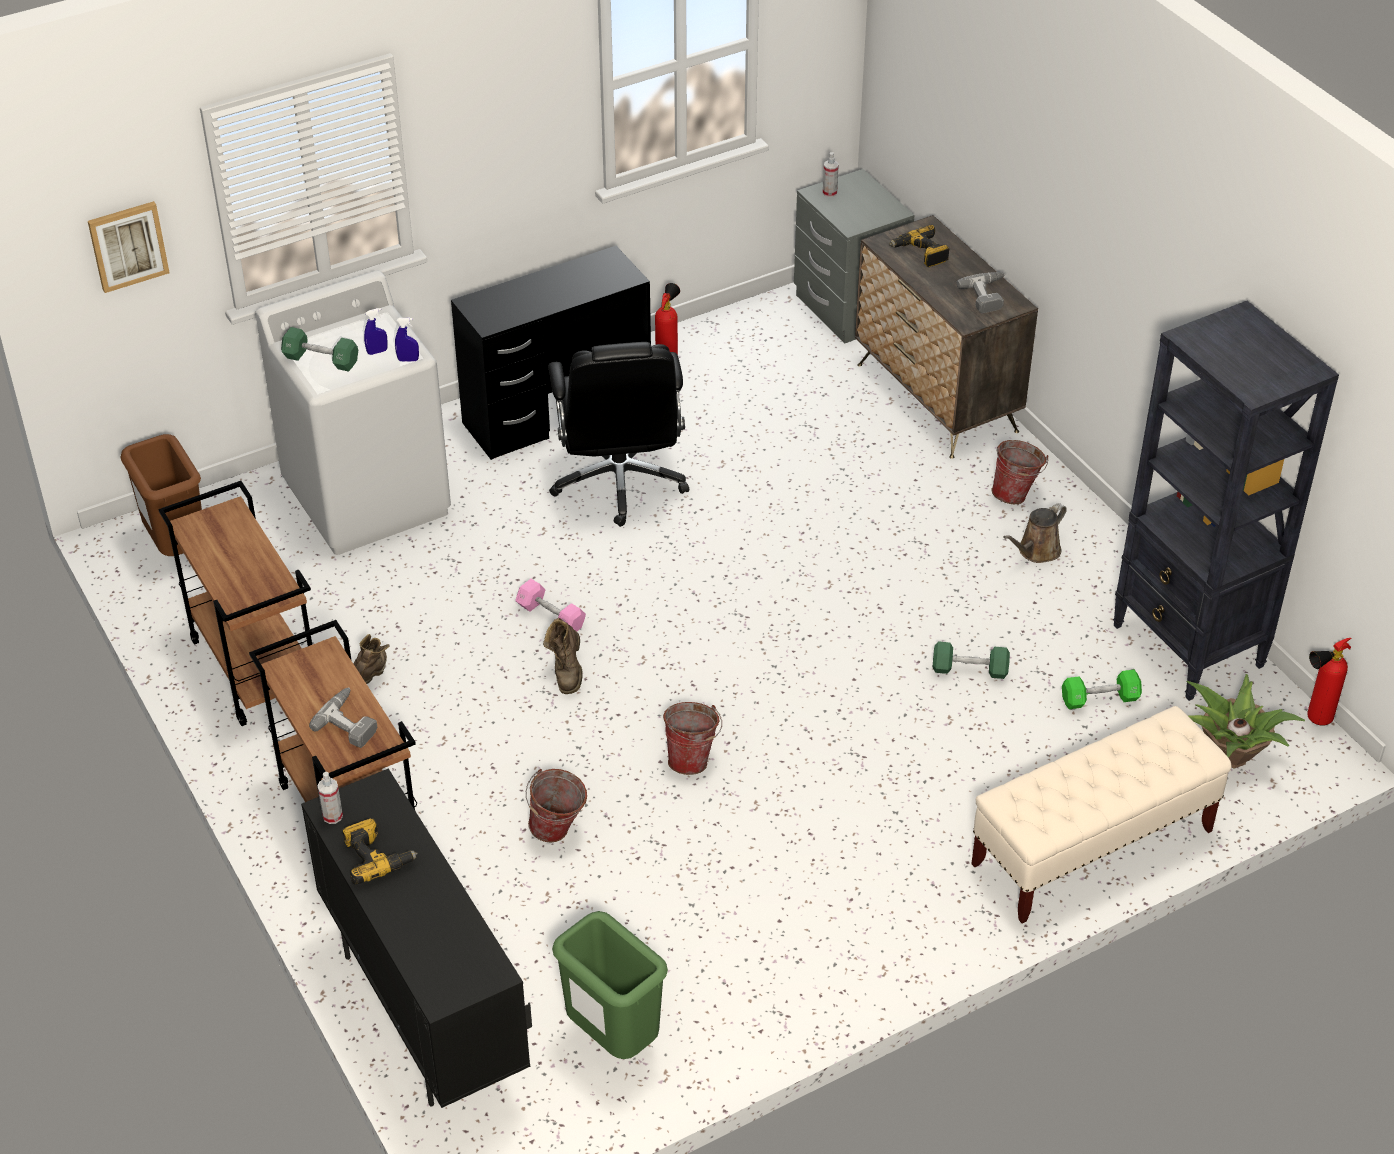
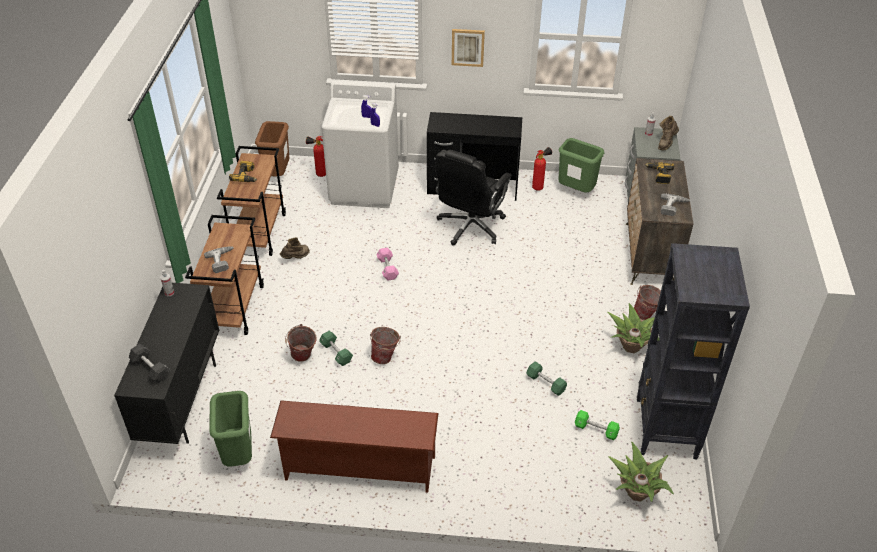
camera: 35 degrees right, 0 degrees up
picture [88,201,170,293] -> picture moved to [452,29,485,67]
green dumbbell [281,327,358,372] -> green dumbbell moved to [319,330,353,366]
power drill [342,818,418,885] -> power drill moved to [229,161,257,182]
brown boot [543,618,583,694] -> brown boot moved to [658,116,679,150]
beige bench [971,706,1231,923] -> none
brown watering can [1003,503,1067,563] -> potted plant [607,303,660,353]
fire extinguisher [1307,638,1351,726] -> fire extinguisher moved to [306,136,326,177]
none -> black dumbbell [129,344,170,383]
none -> brown shoe rack [270,400,439,493]
none -> green trash can [558,138,604,192]

